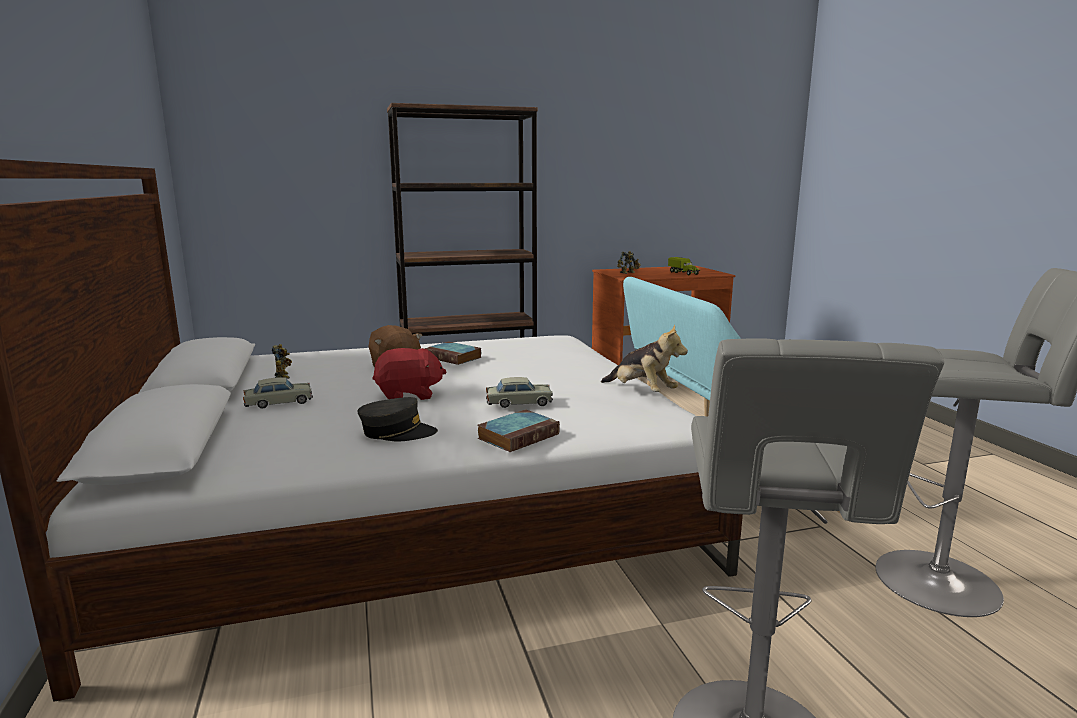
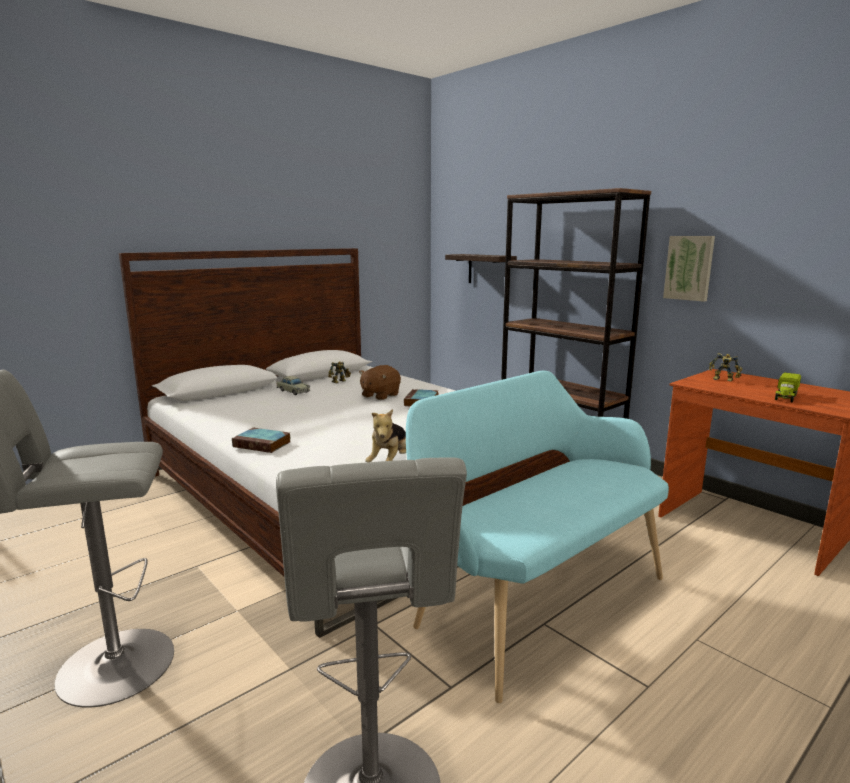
camera: 65 degrees right, 0 degrees up
grey cap [358,397,438,441] -> none
red plush toy [373,348,447,400] -> none
beige toy car [486,377,553,408] -> none
none -> shelf [445,254,517,283]
none -> picture [663,236,715,302]

